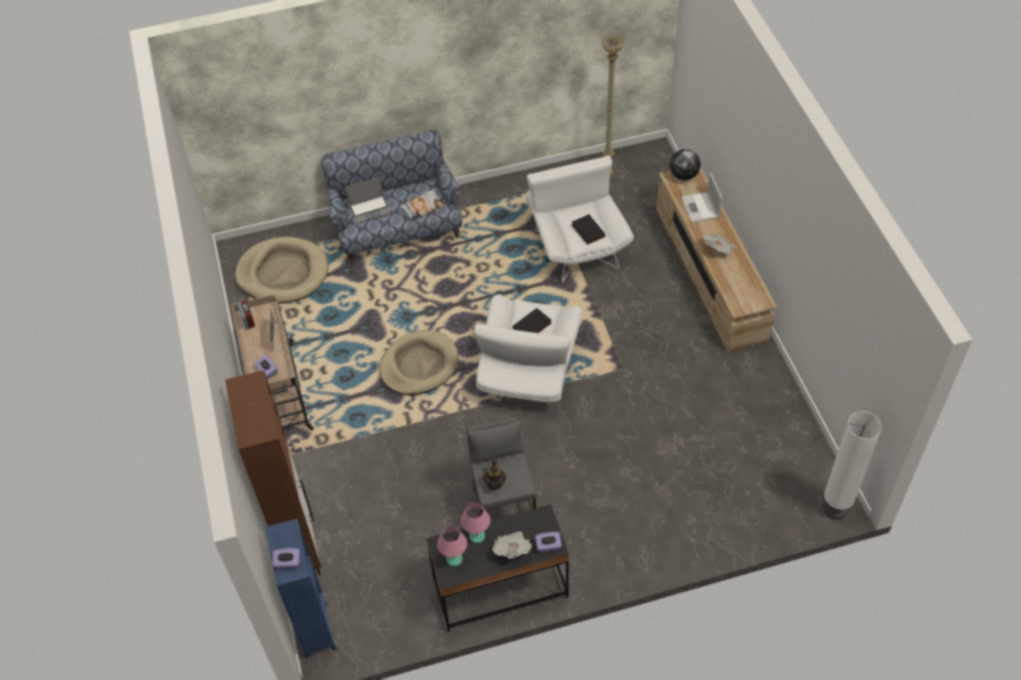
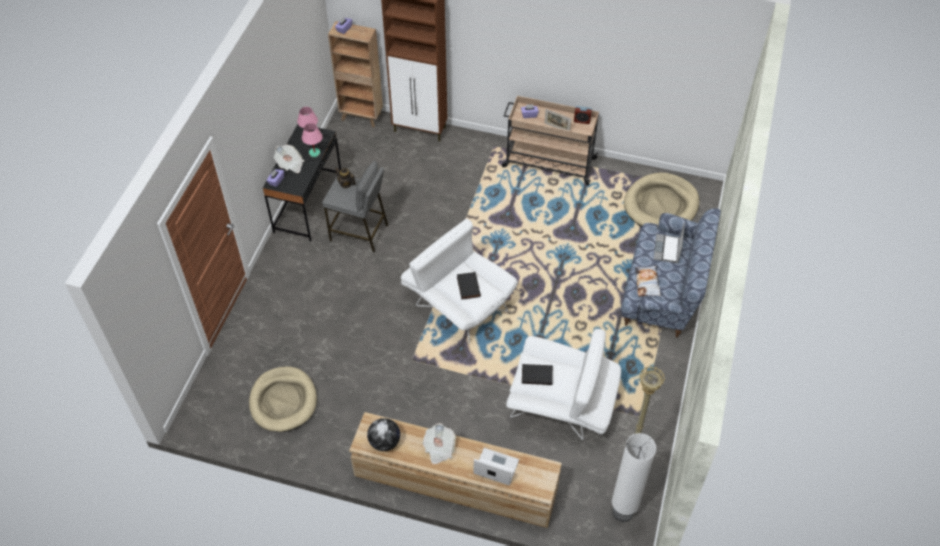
camera: 120 degrees right, 0 degrees up
blue bookcase [265,518,337,659] -> brown bookcase [328,21,383,127]
beige dog bed [379,330,459,395] -> beige dog bed moved to [249,366,317,432]
globe [670,149,701,180] -> globe moved to [367,418,400,451]
white floor lamp [823,411,882,519] -> white floor lamp moved to [612,433,656,522]

